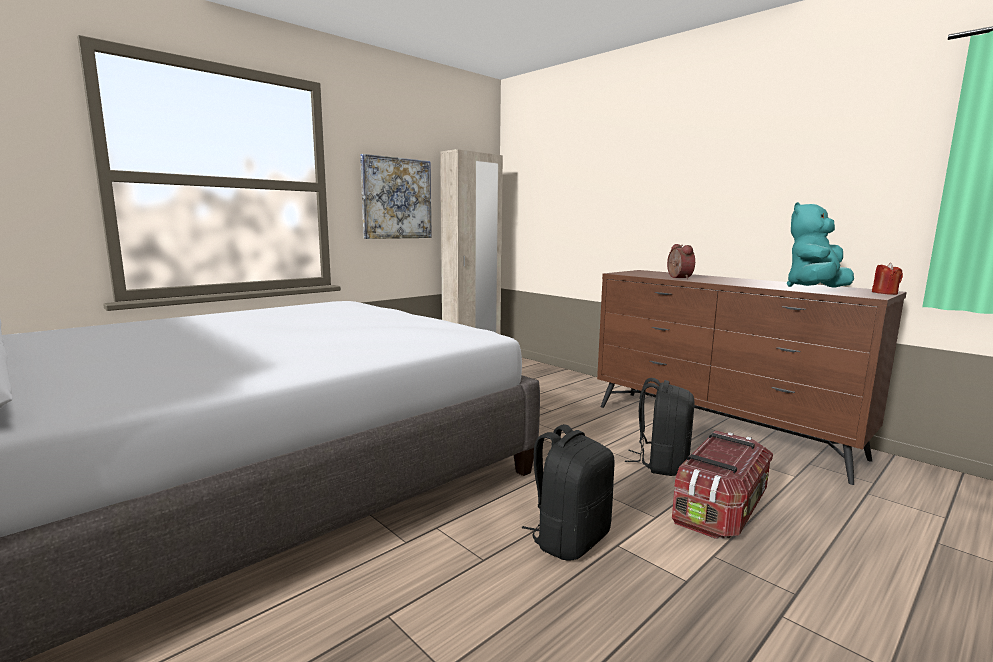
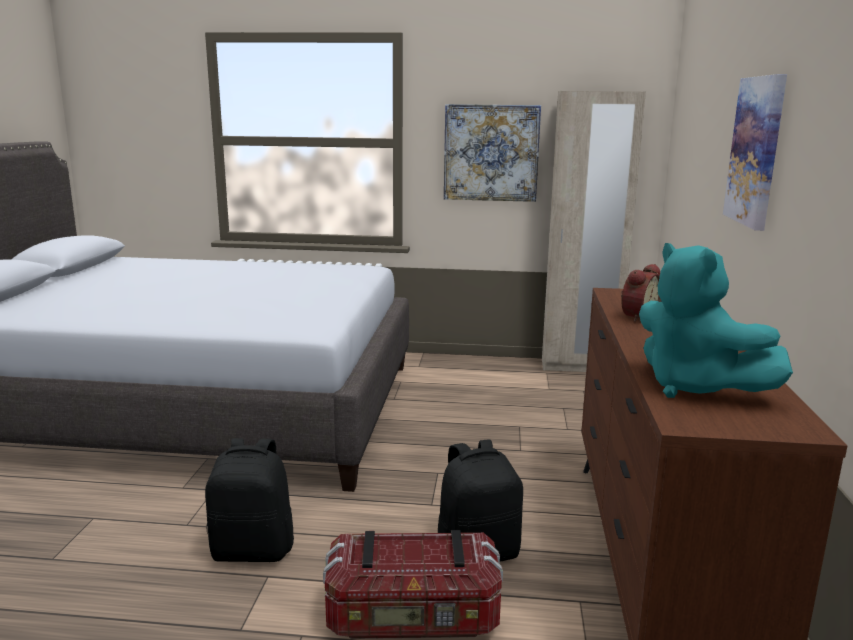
camera: 50 degrees right, 5 degrees up
turquoise plush toy [787,202,854,288] -> turquoise plush toy turned 135 degrees counterclockwise [639,243,793,398]
red candle [872,263,903,295] -> none
none -> picture [723,74,787,231]

